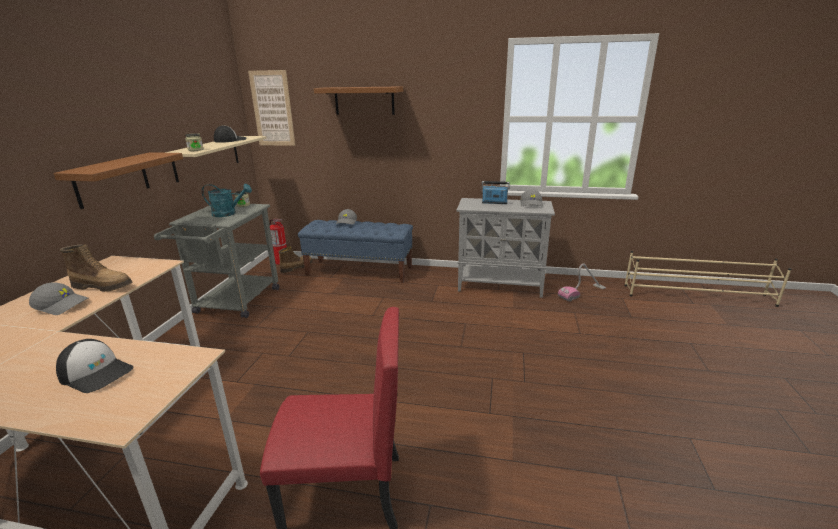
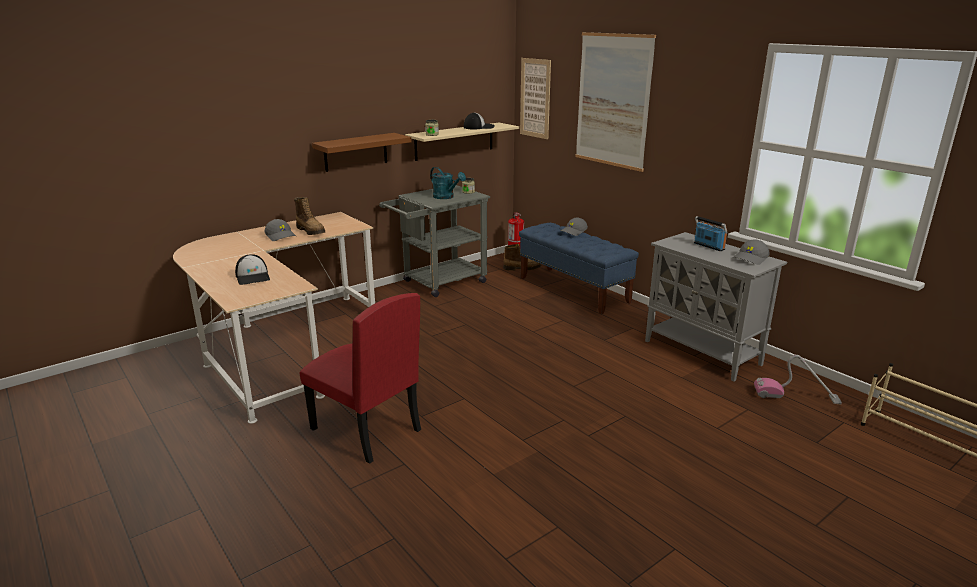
camera: 40 degrees right, 0 degrees up
brown shelf [314,86,403,115] -> picture [575,32,656,172]

